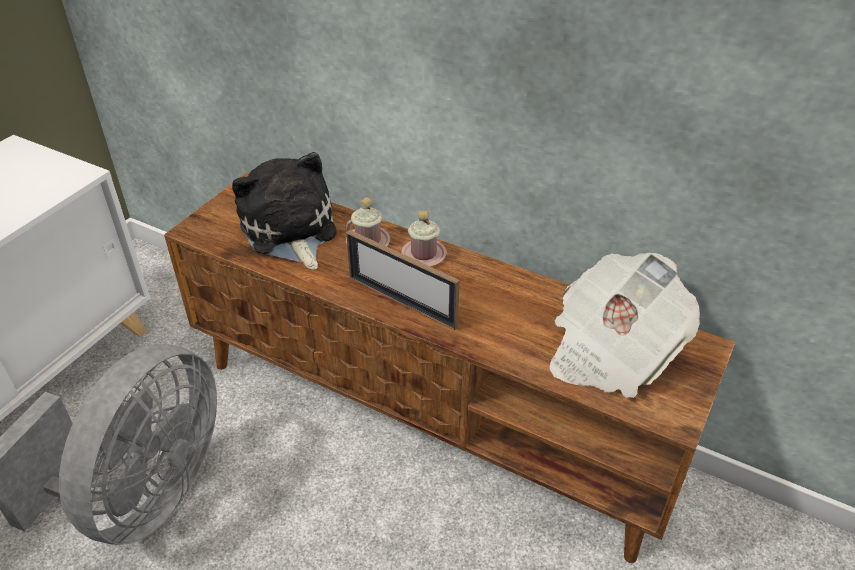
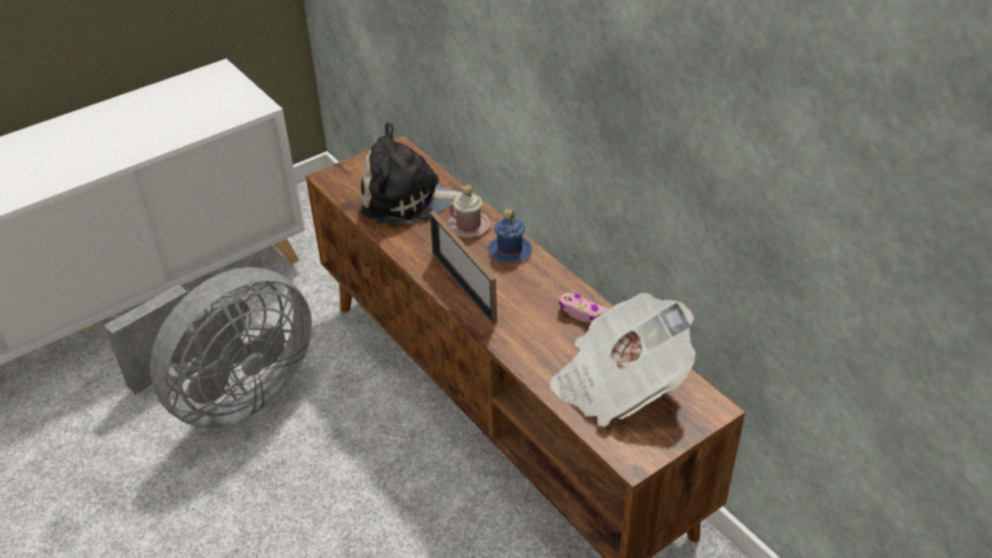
camera: 25 degrees right, 0 degrees up
plush toy [232,152,337,270] -> plush toy turned 90 degrees counterclockwise [361,122,463,224]
pink mug [401,211,447,266] -> blue mug [488,209,532,263]
none -> pink game controller [559,293,610,322]

